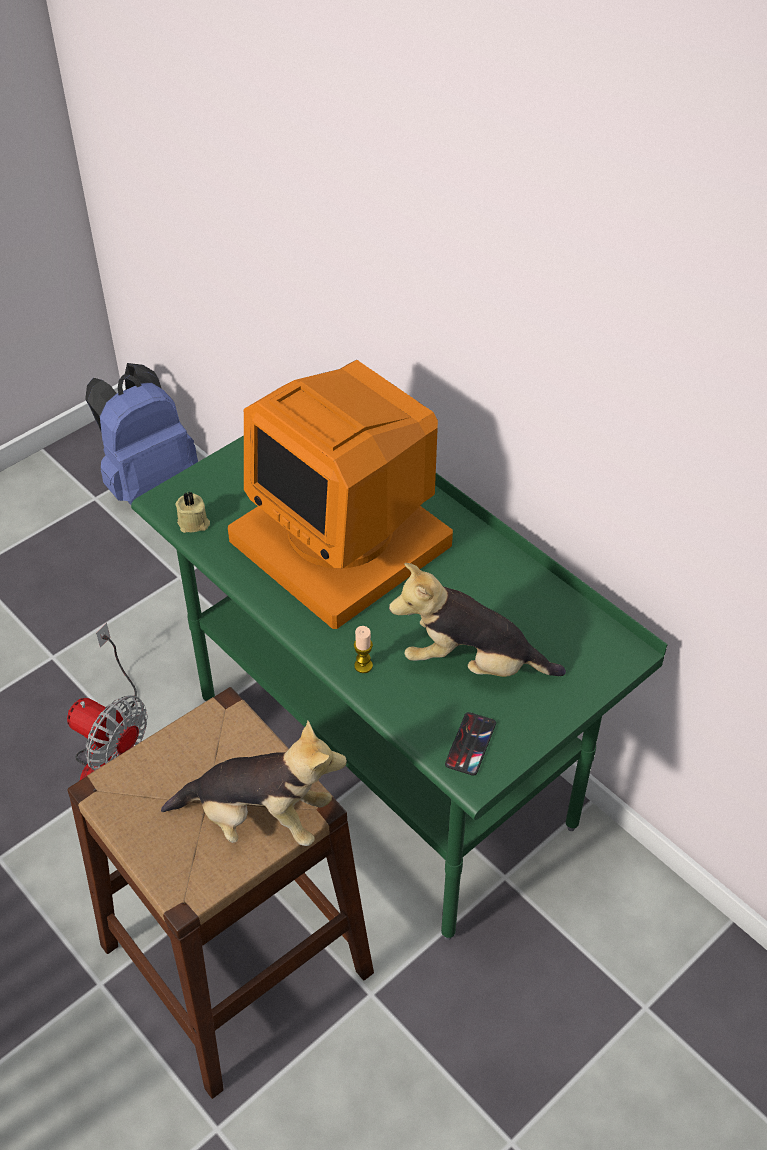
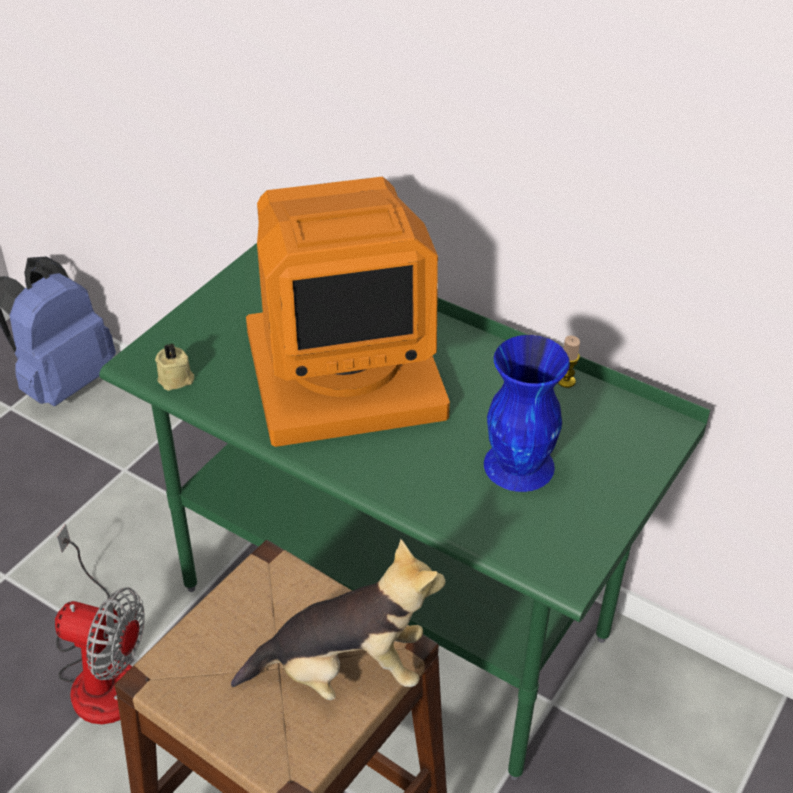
camera: 15 degrees left, 5 degrees down
monitor [228,360,453,629] -> monitor turned 45 degrees counterclockwise [246,176,450,447]
candle [354,626,373,673] -> candle moved to [558,335,580,388]
plush toy [389,563,566,677] -> blue vase [484,335,570,492]
phone [445,712,496,776] -> none

